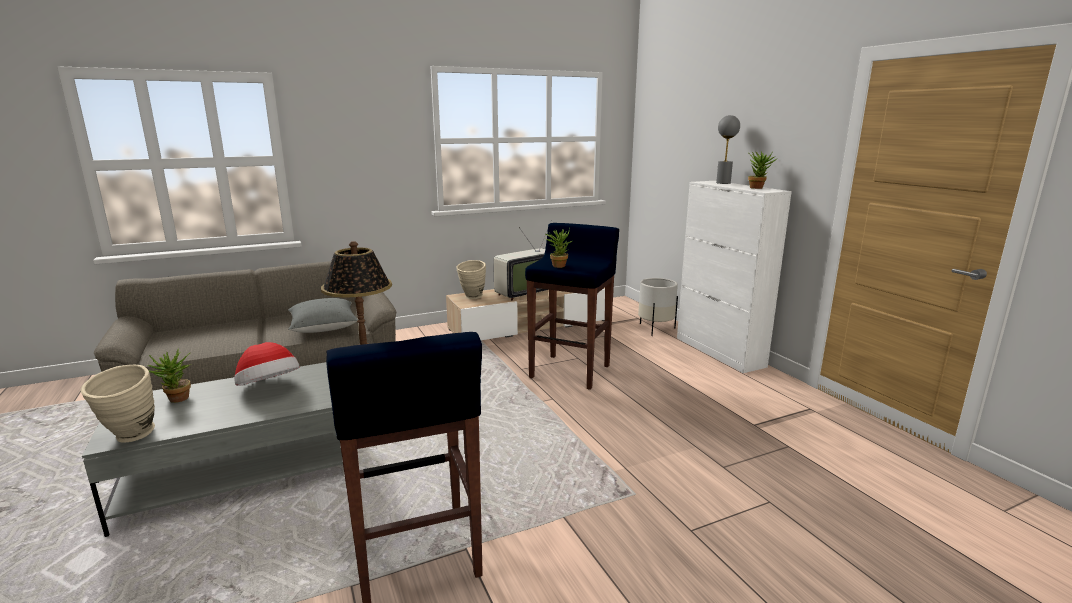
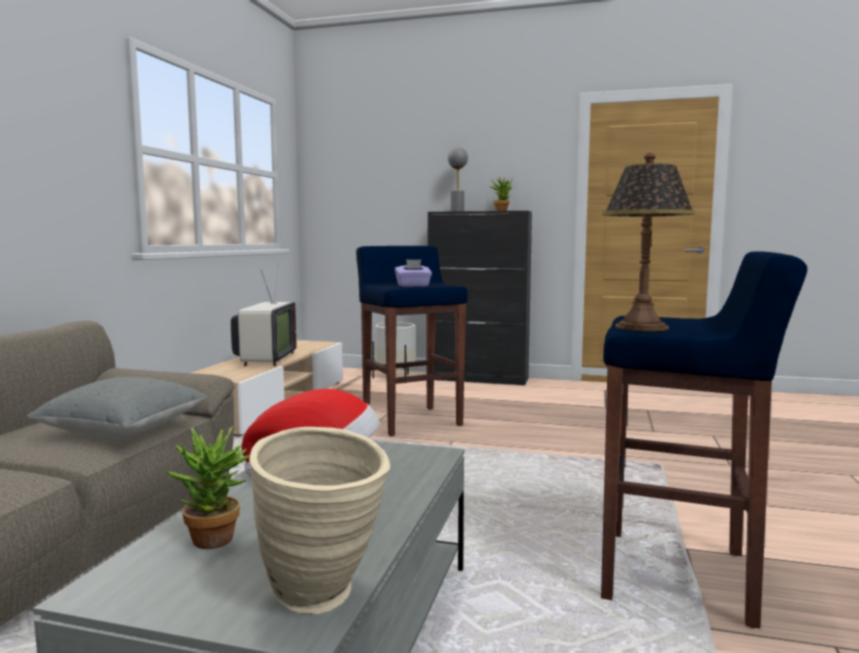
camera: 50 degrees left, 10 degrees down
beige vase [456,260,486,299] -> none
potted plant [545,228,573,268] -> purple tissue box [395,259,432,287]
white cabinet [677,181,792,373] -> black cabinet [428,211,532,385]

